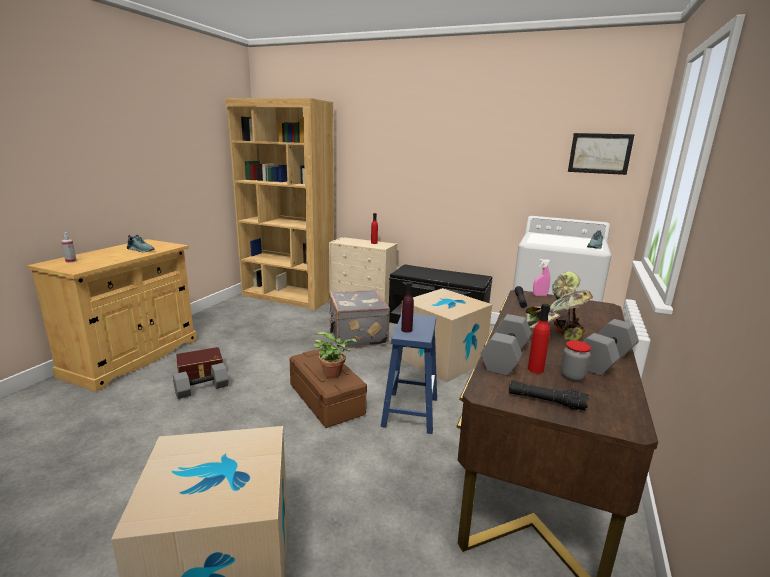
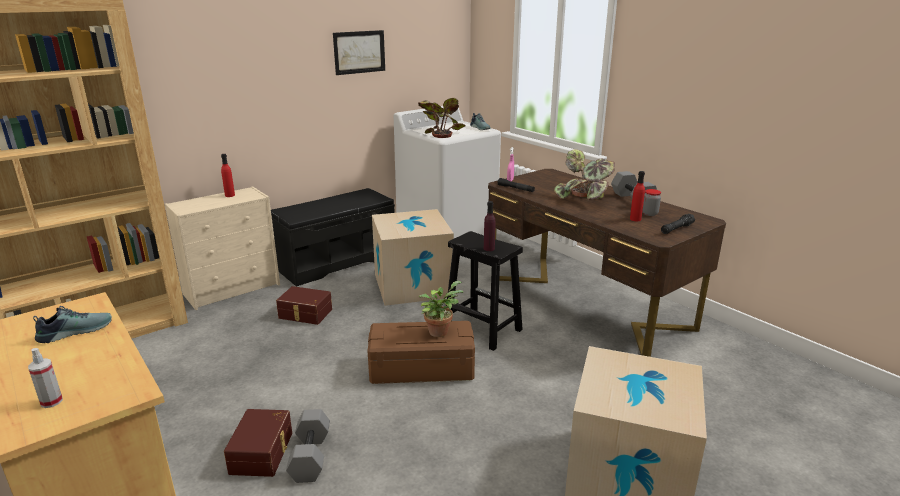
camera: 60 degrees left, 5 degrees up
grey suitcase [328,290,390,349] -> brown storage box [276,286,332,325]
blue stool [381,314,437,434] -> black stool [446,231,523,351]
grey dumbbell [480,314,532,376] -> none
picture [568,133,635,175] -> picture moved to [333,30,385,75]
none -> potted plant [418,98,466,138]

